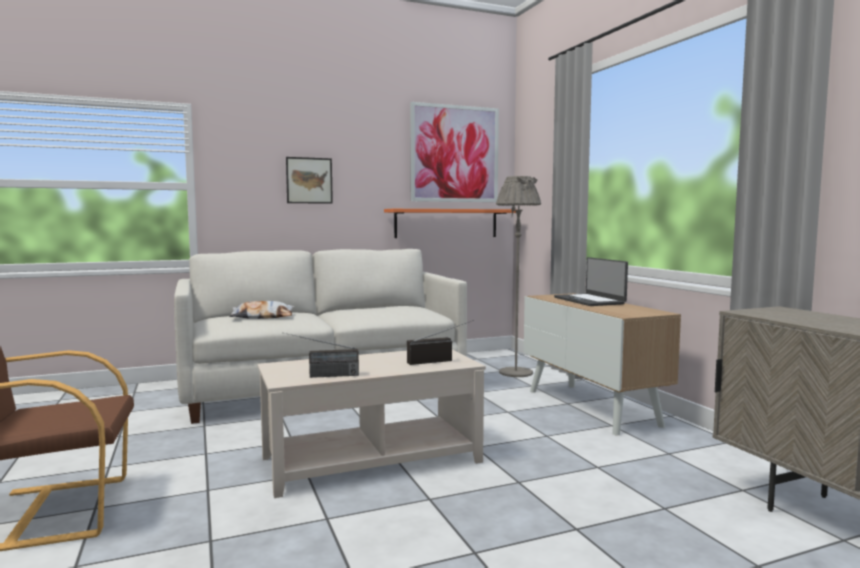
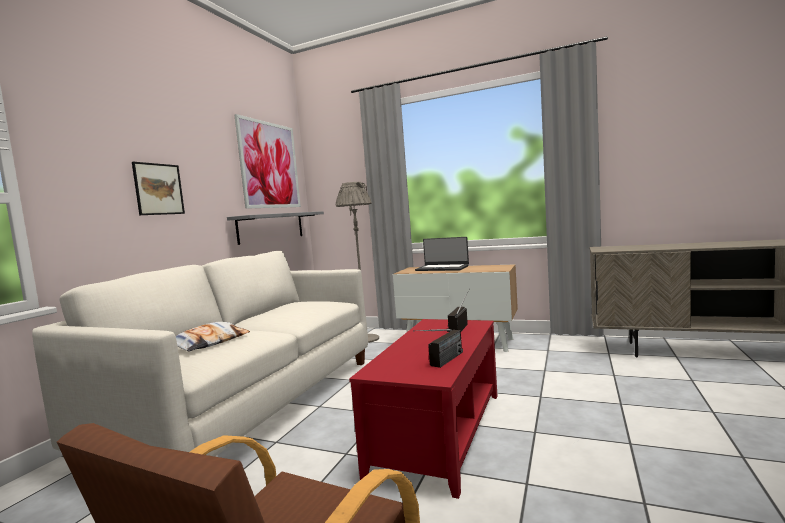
camera: 45 degrees left, 0 degrees up
beige coffee table [257,349,486,498] -> red coffee table [349,319,497,499]
orange shelf [384,209,518,238] -> grey shelf [227,211,324,245]

